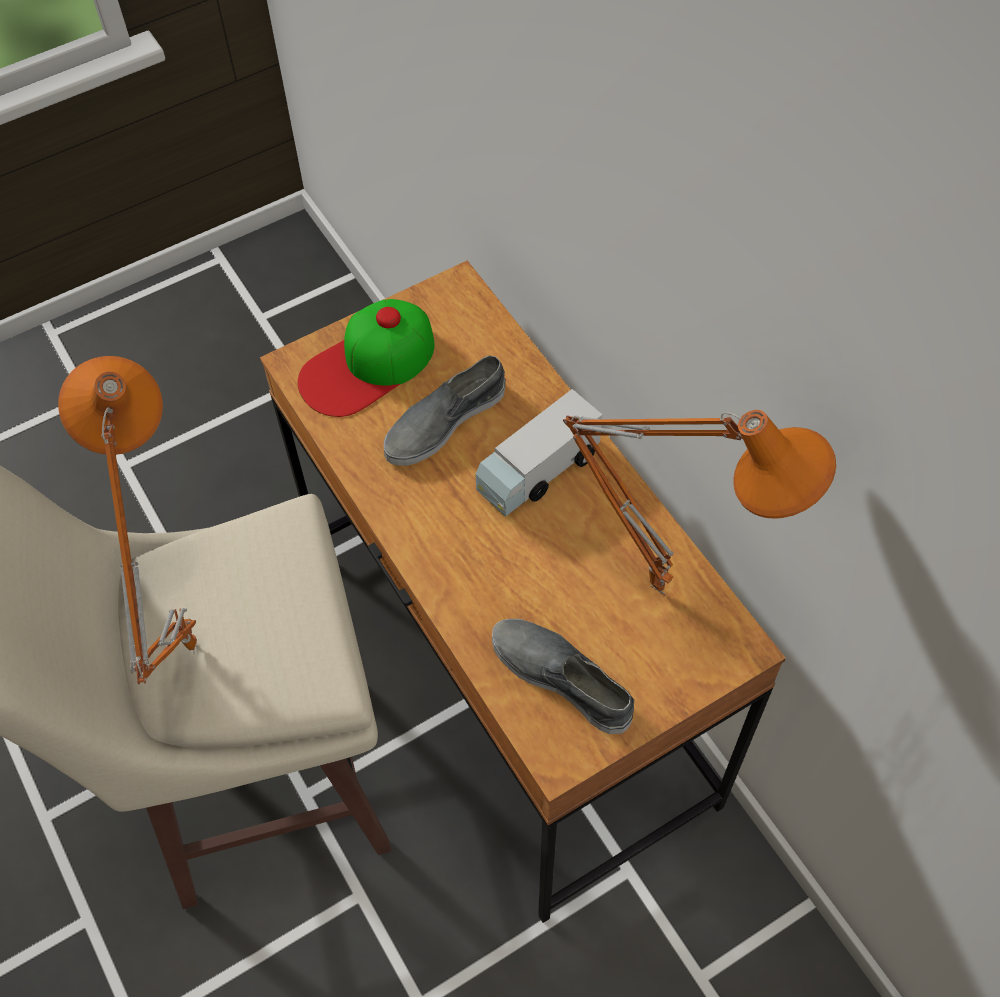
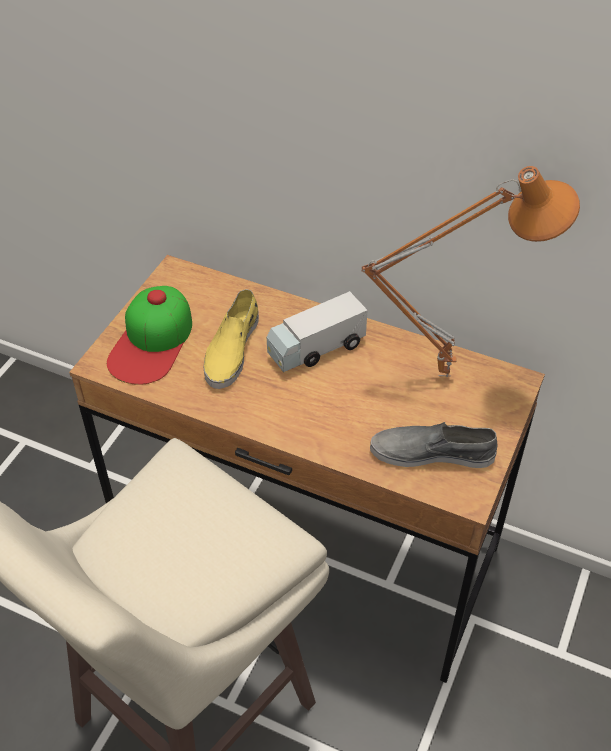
camera: 35 degrees left, 10 degrees down
orange table lamp [58,356,197,684] -> none
grey shoe [384,355,505,466] -> yellow shoe [204,289,259,389]
toy truck [475,389,602,517] -> toy truck turned 45 degrees clockwise [267,291,367,372]

